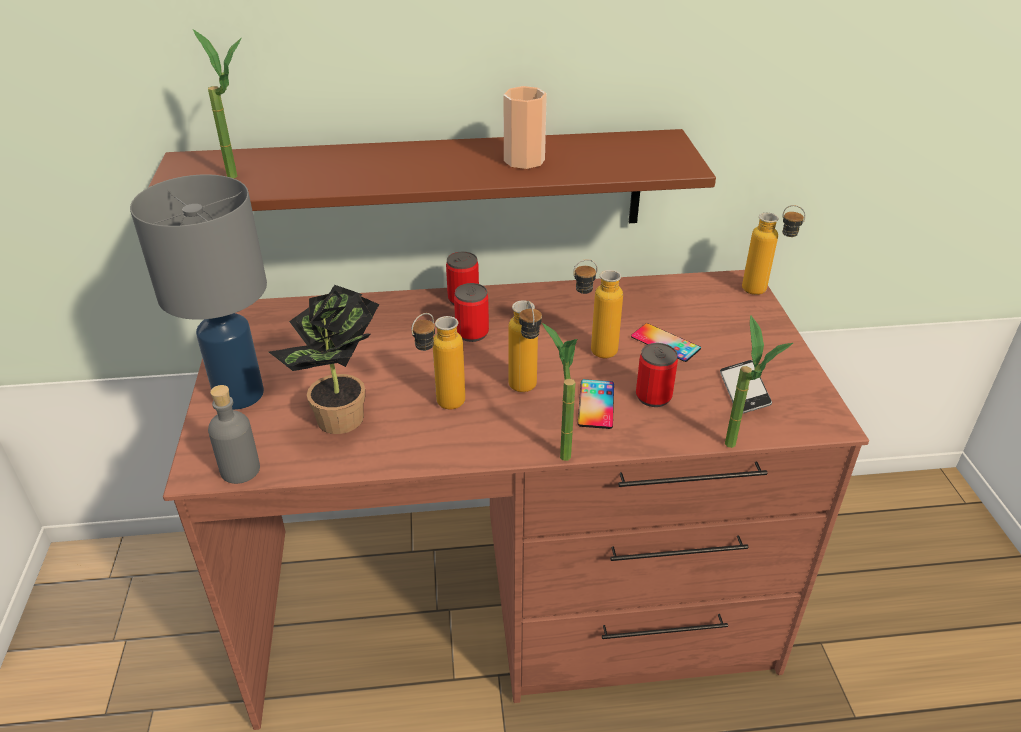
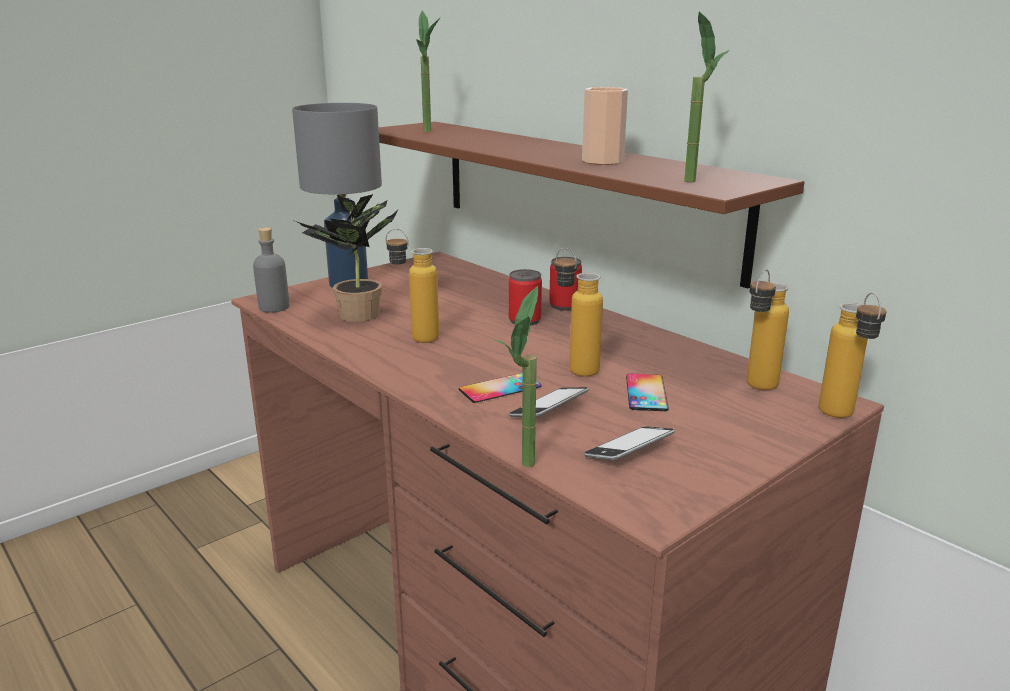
camera: 55 degrees right, 15 degrees down
bottle [508,300,542,392] -> bottle moved to [746,269,789,390]
potted plant [542,323,577,461] -> potted plant moved to [684,11,729,182]
can [636,343,678,407] -> phone [510,387,589,417]

